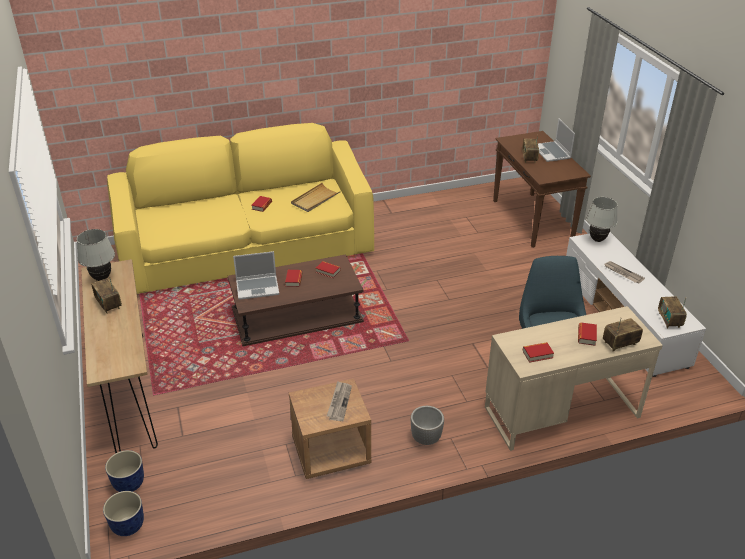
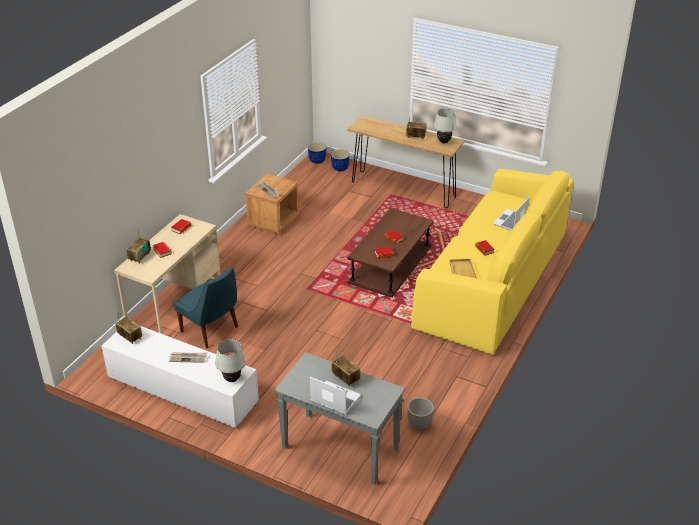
camera: 135 degrees right, 0 degrees up
laptop [233,251,279,300] -> laptop moved to [493,196,530,231]
planter [411,406,444,445] -> planter moved to [407,398,434,429]
brown console table [493,131,591,248] -> grey console table [274,352,405,485]

